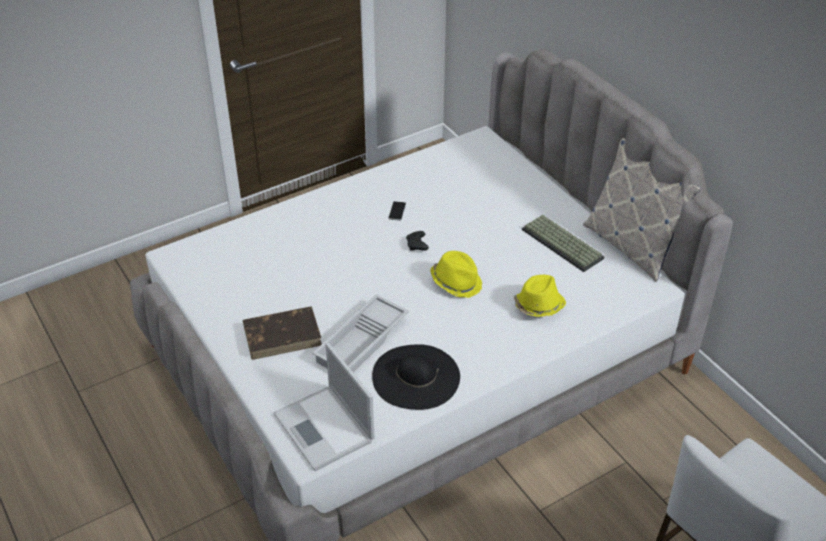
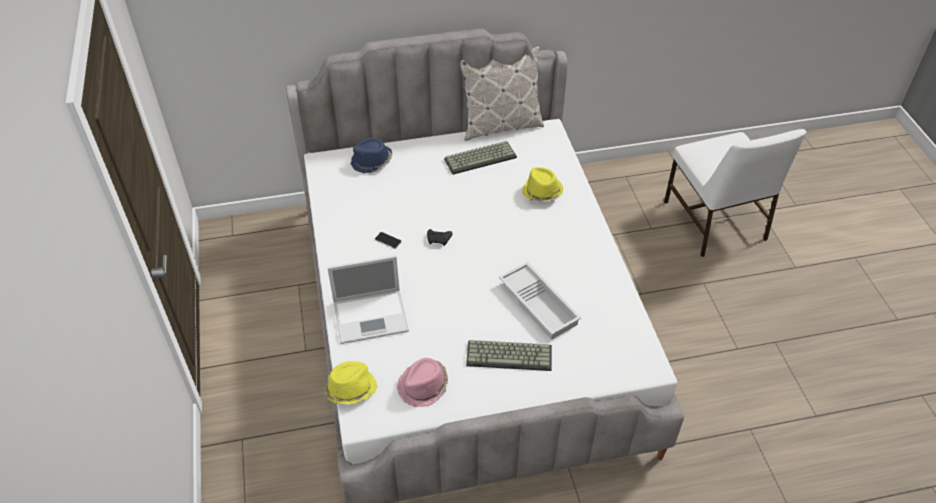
camera: 70 degrees left, 5 degrees up
brown book [243,306,322,360] -> keyboard [466,340,552,371]
laptop [274,343,374,471] -> laptop moved to [327,255,409,344]
black hat [372,344,460,410] -> none
yellow hat [430,251,482,298] -> yellow hat moved to [325,361,377,405]
none -> blue hat [350,138,392,173]
none -> pink hat [397,358,448,407]

